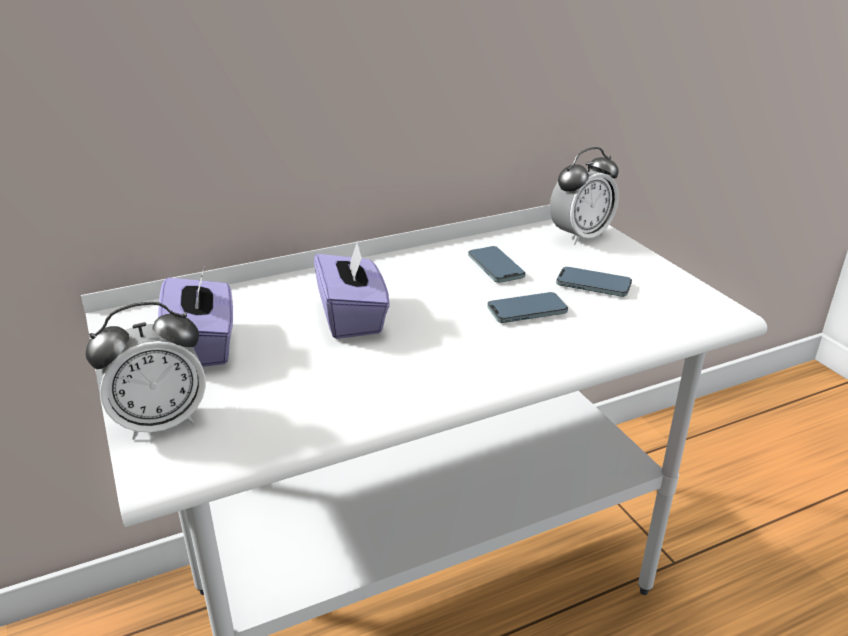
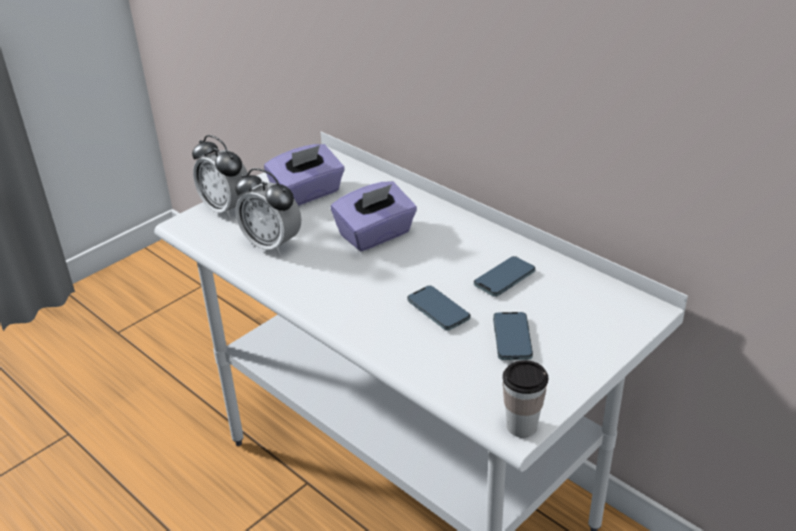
camera: 70 degrees right, 5 degrees up
alarm clock [550,147,619,245] -> alarm clock moved to [235,168,301,255]
none -> cup [503,360,548,437]

